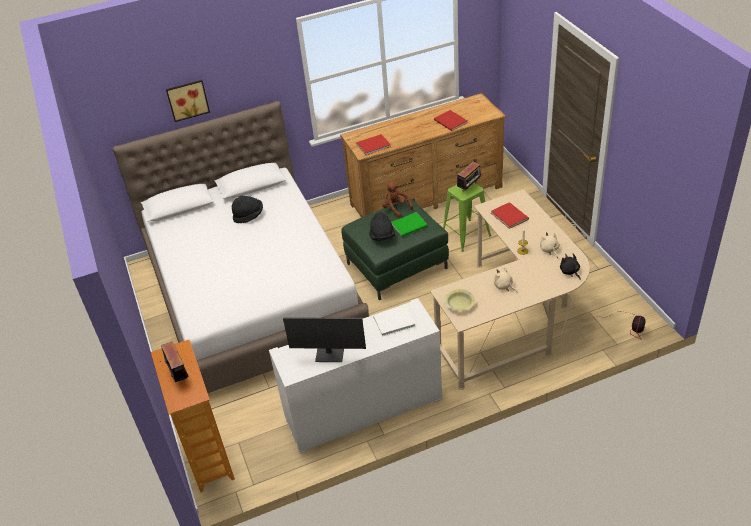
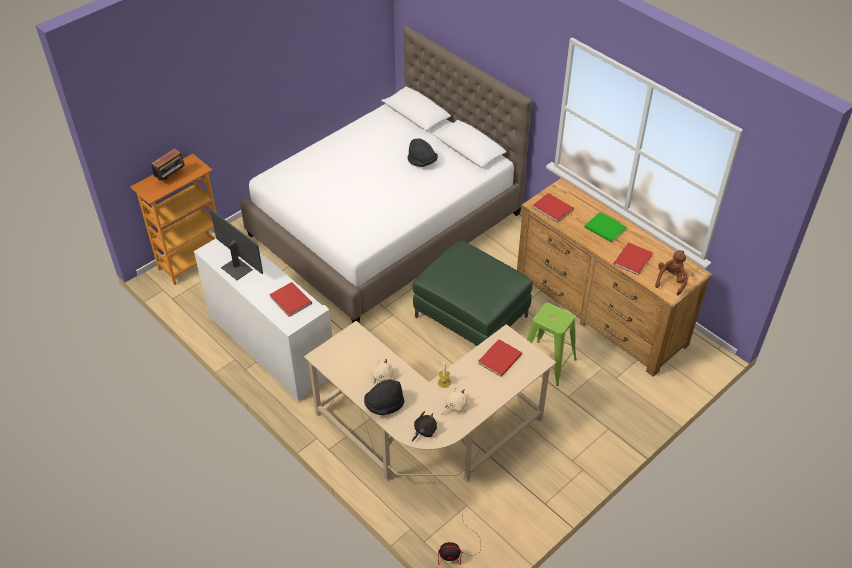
camera: 65 degrees right, 5 degrees up
picture [166,80,210,122] -> none
monitor [283,317,366,362] -> monitor turned 150 degrees clockwise [210,210,263,280]
black hat [369,212,395,241] -> black hat moved to [364,380,404,415]
white book [373,306,415,336] -> red book [269,282,312,317]
brown plush toy [382,182,413,218] -> brown plush toy moved to [655,250,688,295]
green book [391,212,428,236] -> green book moved to [584,212,626,242]
yellow bowl [444,289,475,311] -> none
radio [457,161,481,190] -> none

